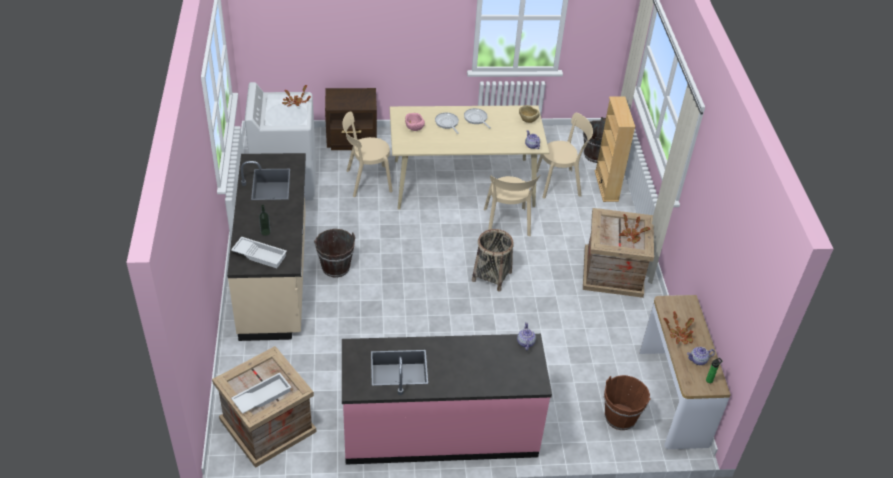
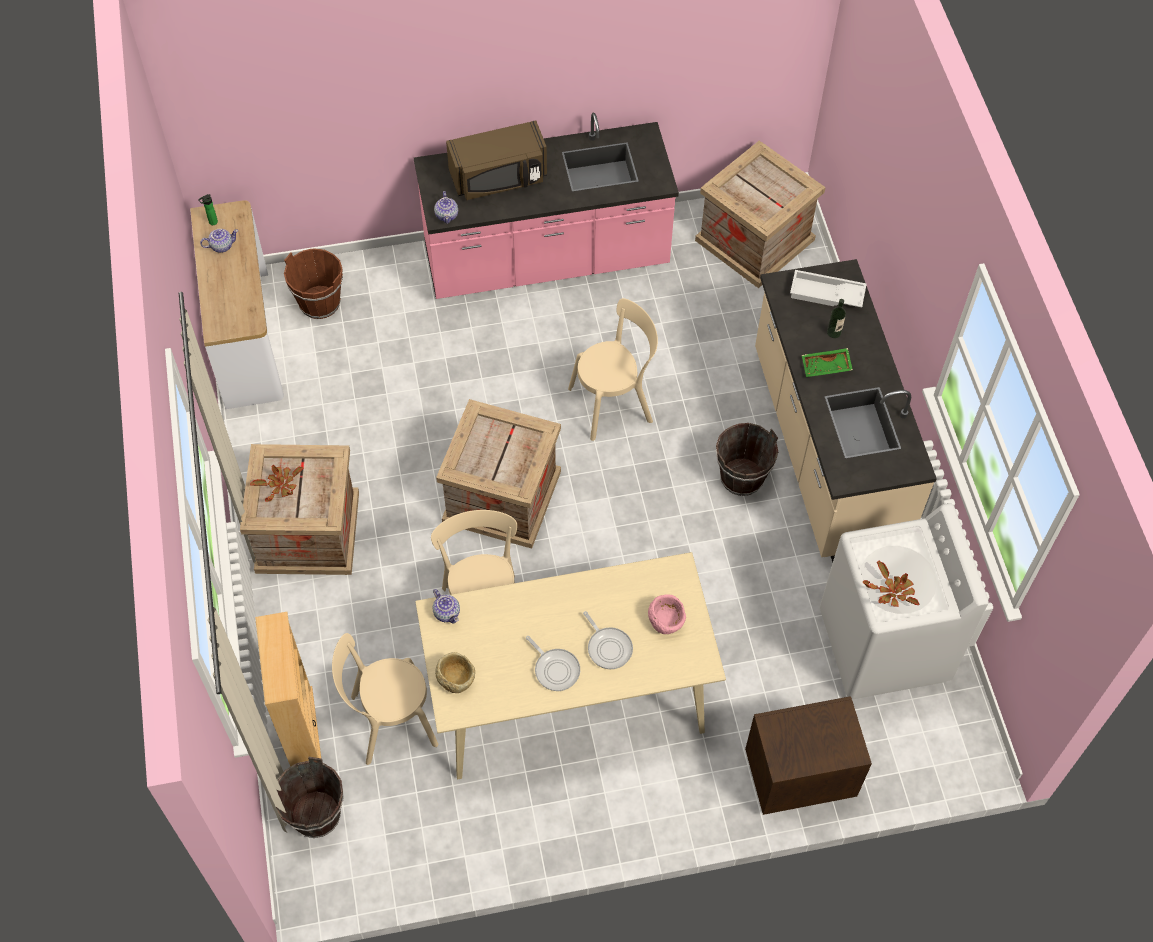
camera: 175 degrees right, 15 degrees up
white tray [231,372,292,414] -> none
beige chair [343,111,393,197] -> beige chair moved to [568,298,658,441]
basket [472,229,514,291] -> crate [436,399,561,549]
potted plant [663,311,694,344] -> none
none -> brown microwave [446,120,547,200]
none -> green tray [802,348,853,377]

